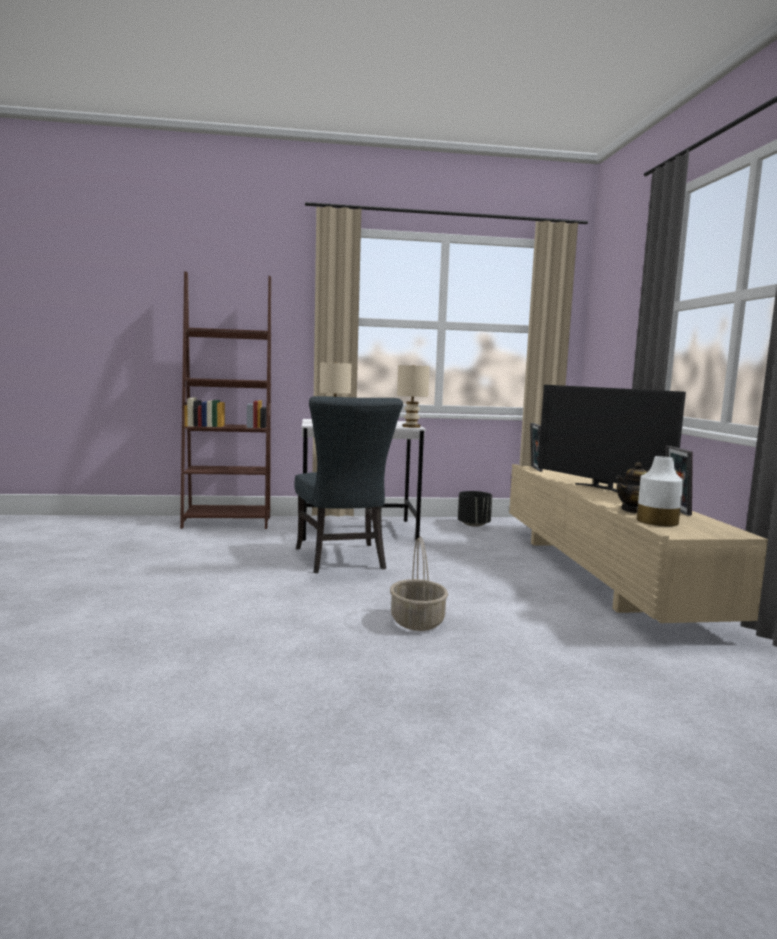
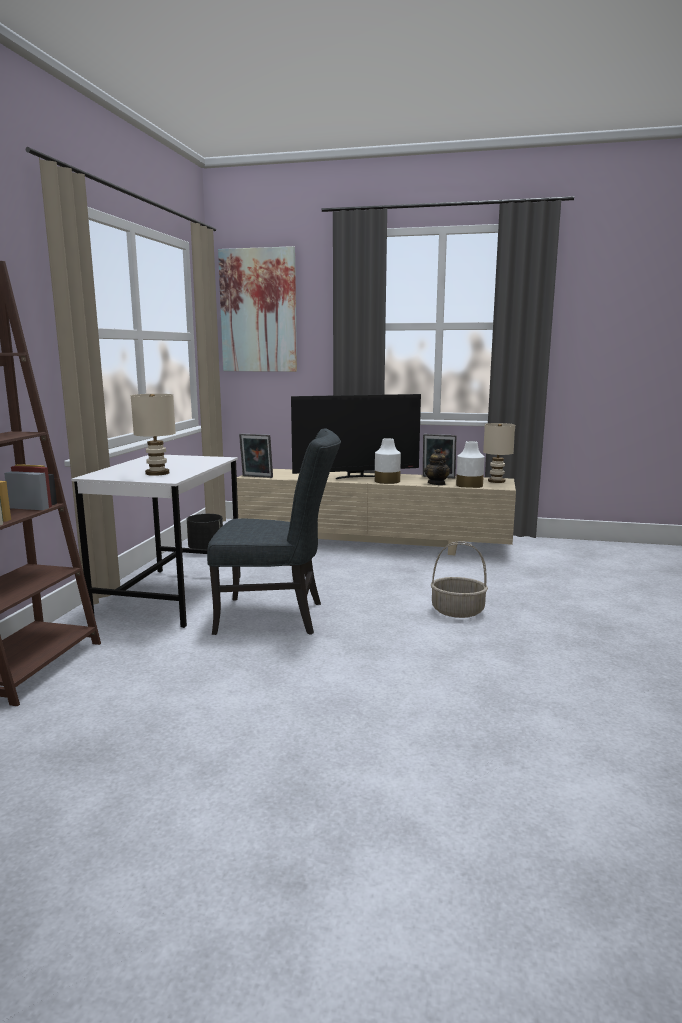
camera: 70 degrees left, 5 degrees up
beige table lamp [397,365,430,428] -> beige table lamp moved to [483,423,515,483]
none -> picture [218,246,297,372]
none -> white vase [375,438,401,484]

